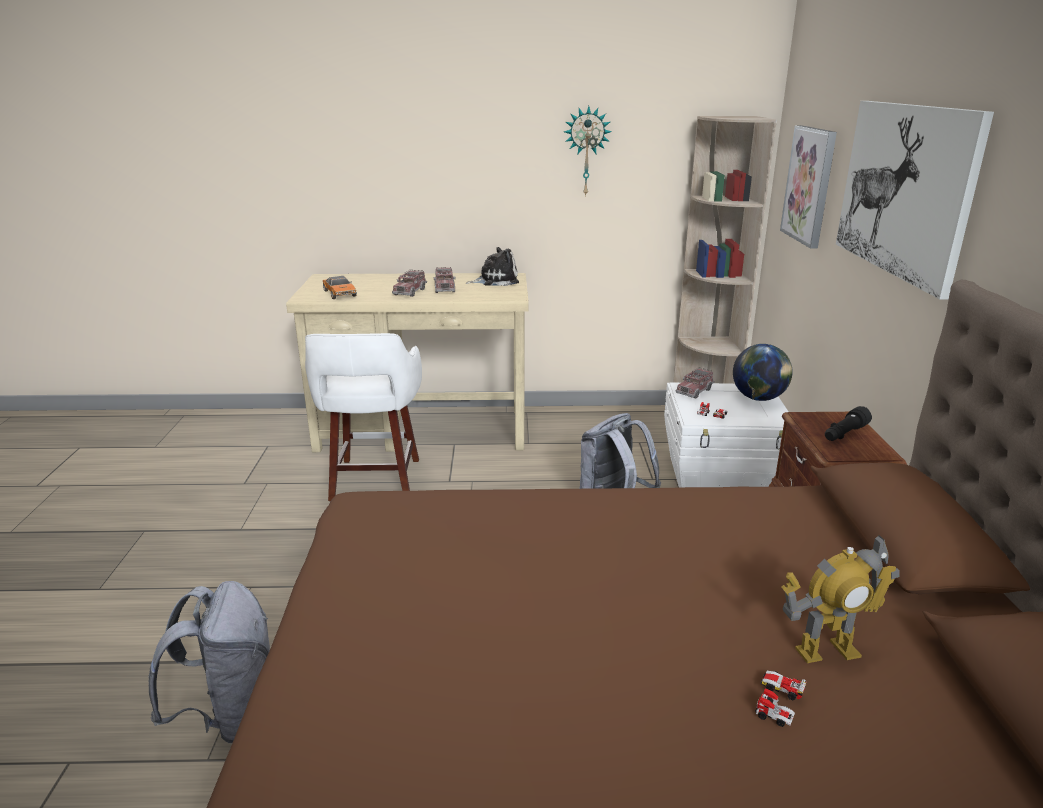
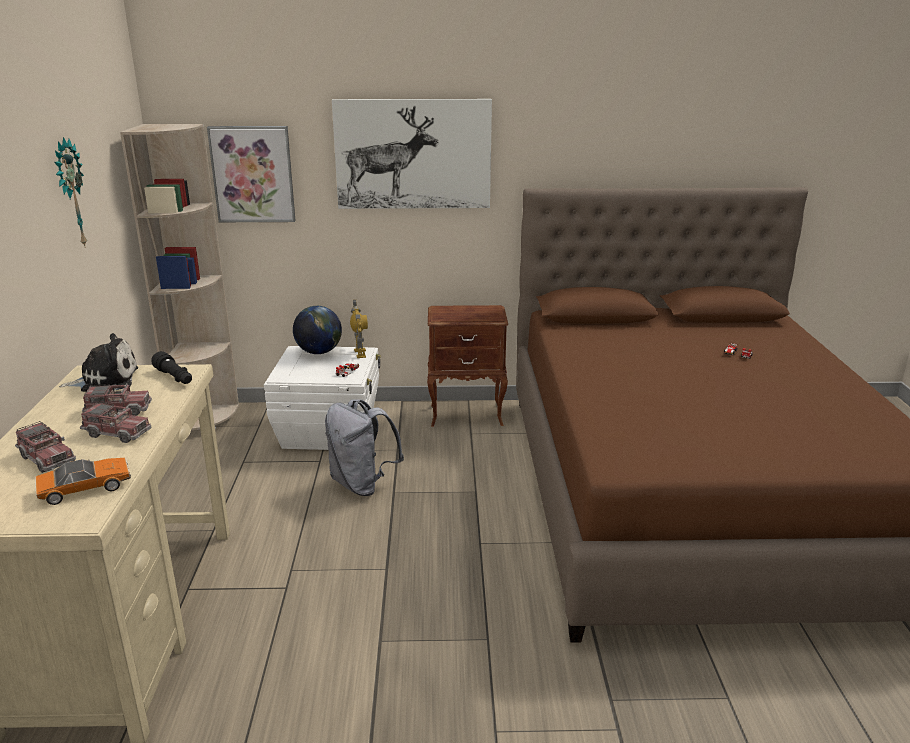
camera: 90 degrees left, 0 degrees up
grey backpack [149,581,270,743] -> none
white stool [305,333,422,501] -> none
plush toy [466,247,519,286] -> plush toy turned 90 degrees clockwise [59,333,138,392]
toy truck [676,367,715,398] -> toy truck moved to [15,421,76,473]
toy robot [782,535,900,663] -> toy robot moved to [350,300,368,358]
black flashlight [825,406,872,441] -> black flashlight moved to [151,351,192,384]

